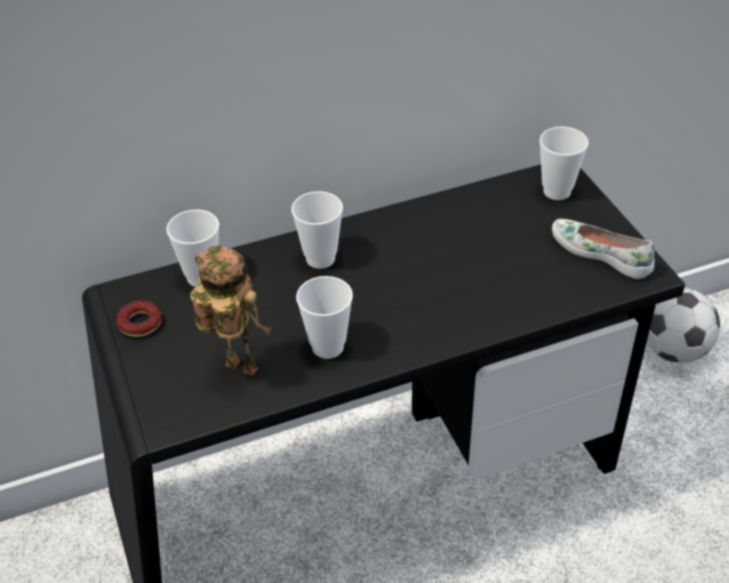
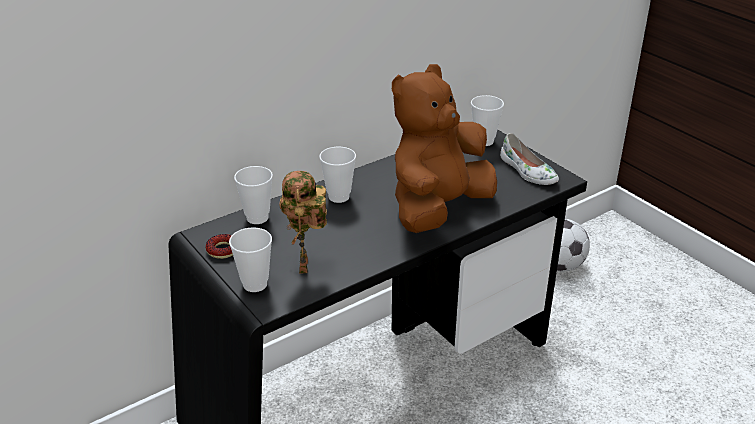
camera: 15 degrees left, 10 degrees down
toy robot [190,246,271,376] -> toy robot turned 105 degrees counterclockwise [279,171,327,273]
cup [296,276,353,359] -> cup moved to [229,227,272,292]
white shoe [552,219,655,279] -> white shoe turned 150 degrees counterclockwise [500,133,559,185]
none -> brown plush toy [392,64,497,233]

